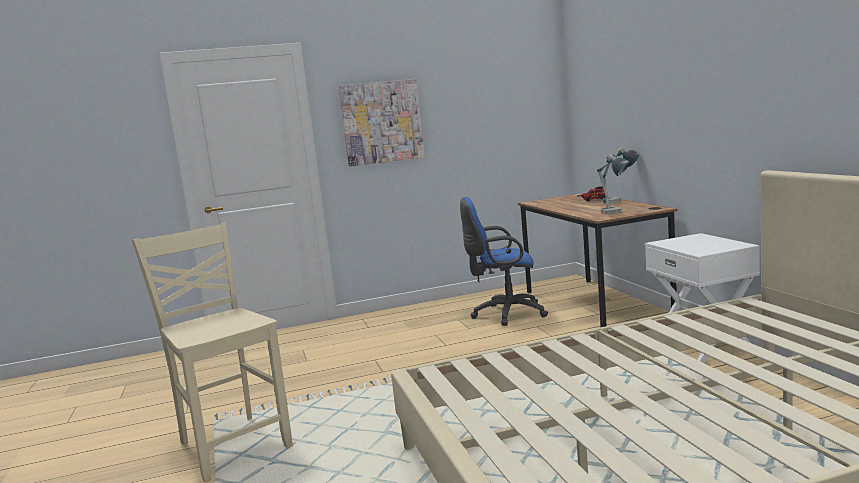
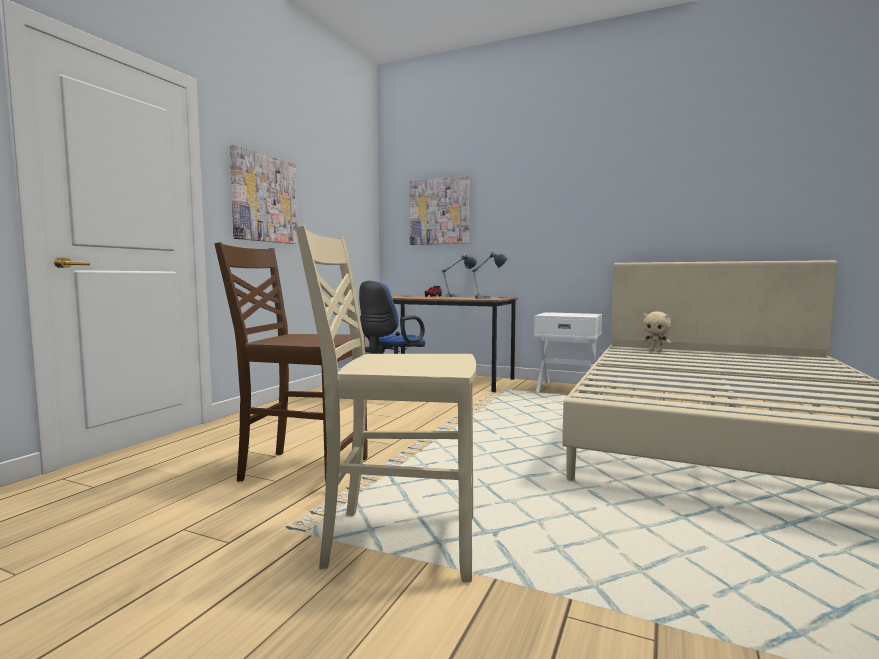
camera: 50 degrees left, 5 degrees down
none -> brown chair [214,242,368,483]
none -> picture [409,176,469,245]
none -> beige plush toy [641,311,671,352]

